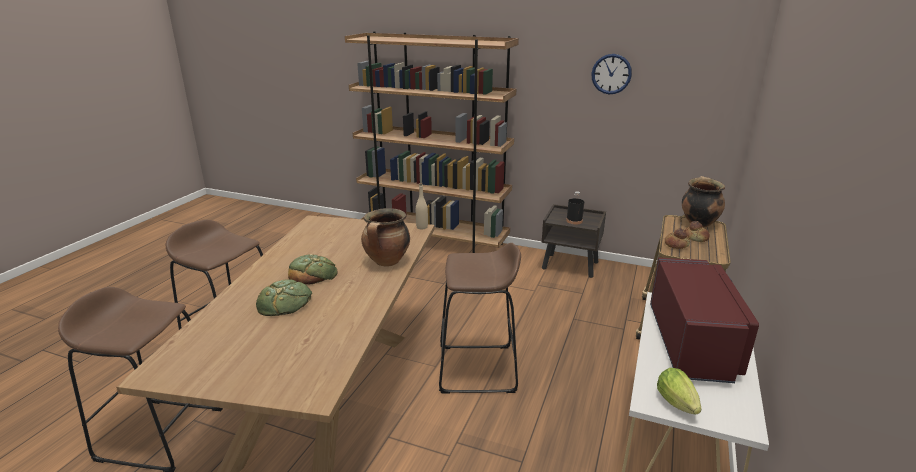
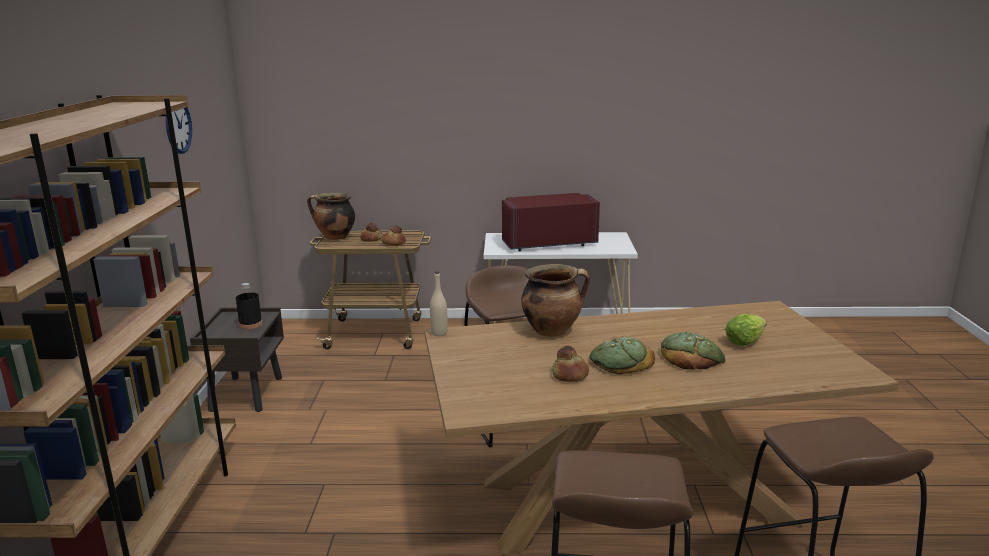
camera: 110 degrees left, 5 degrees down
lettuce [657,368,701,415] -> lettuce moved to [725,314,767,346]
none -> bread [552,346,589,382]

